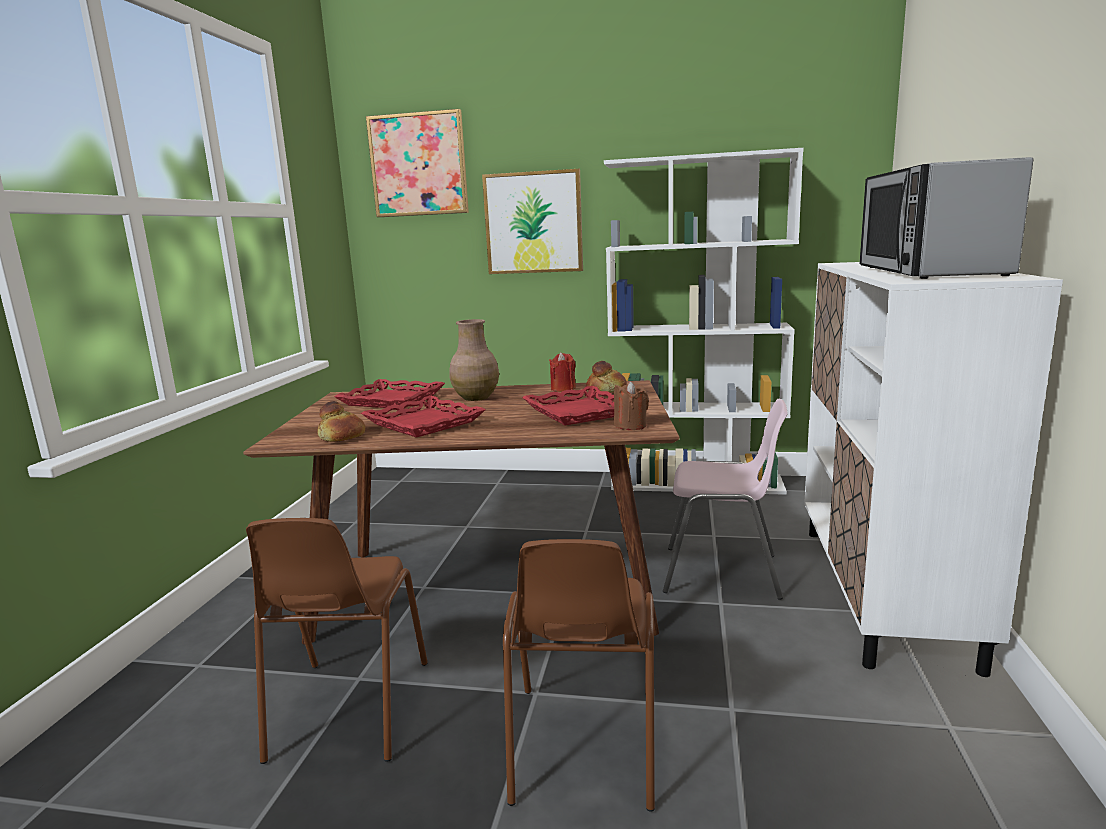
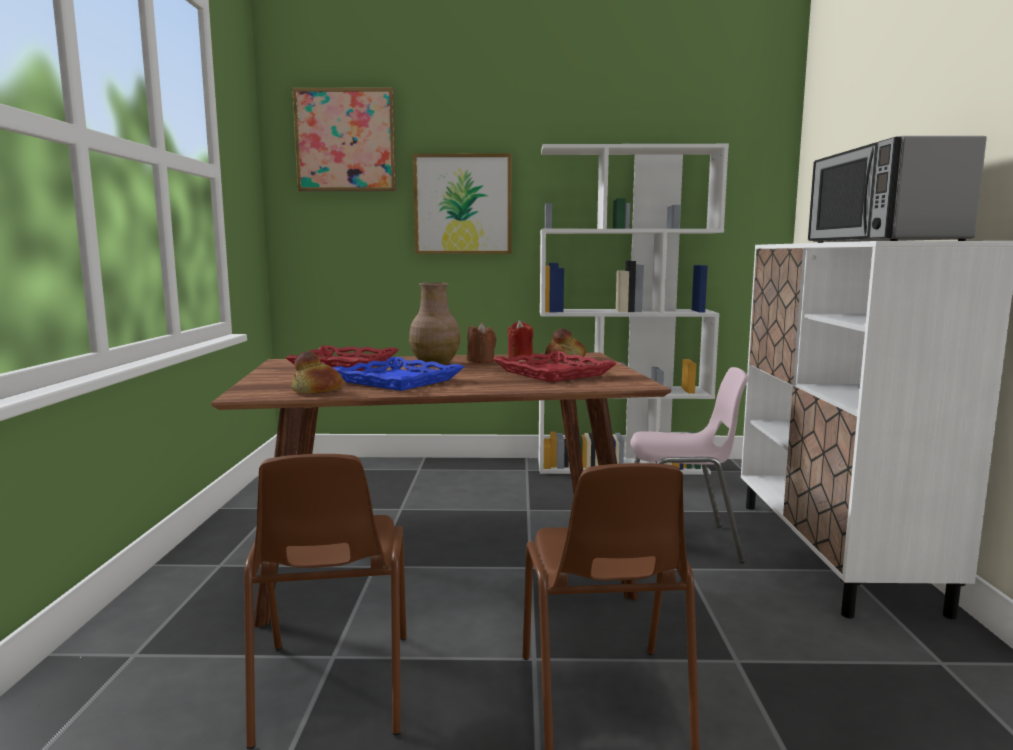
camera: 10 degrees left, 5 degrees down
red tray [361,396,486,438] -> blue tray [333,357,464,391]
brown candle [614,381,649,430] -> brown candle moved to [467,323,496,363]

